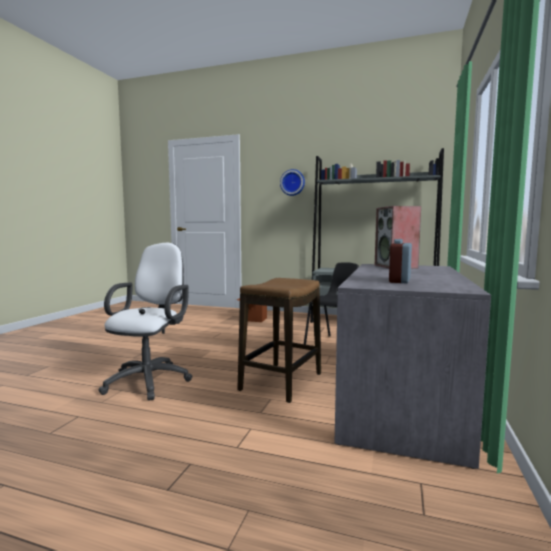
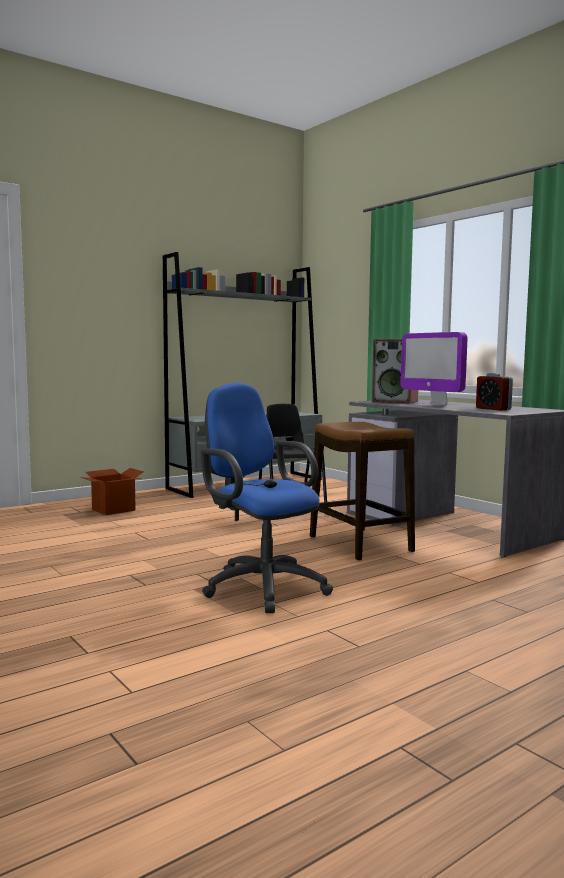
camera: 55 degrees left, 0 degrees up
white office chair [99,243,192,401] -> blue office chair [201,383,333,613]
wall clock [280,169,305,196] -> none
none -> monitor [401,332,467,407]

